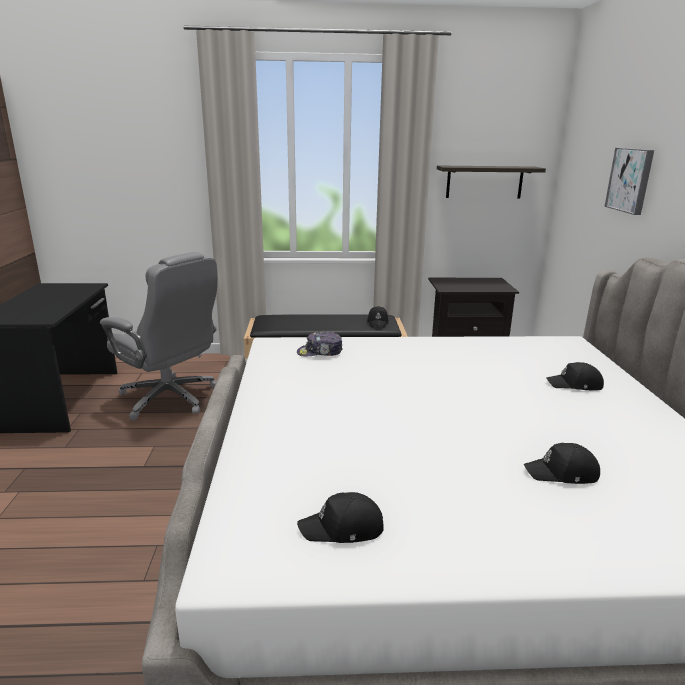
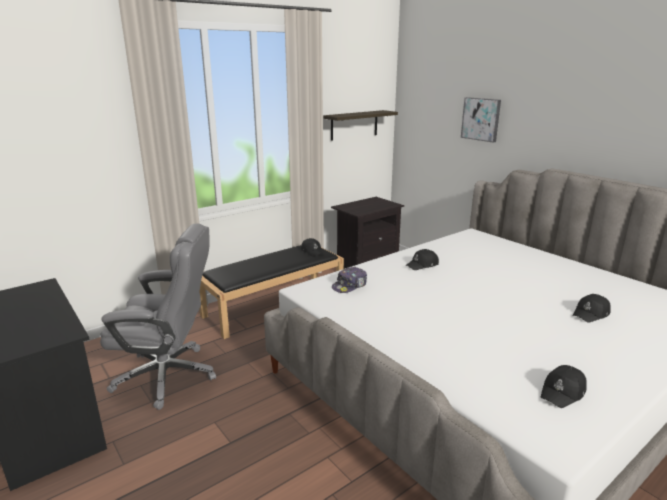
camera: 35 degrees left, 0 degrees up
black cap [546,362,604,390] -> black cap moved to [406,249,439,270]

